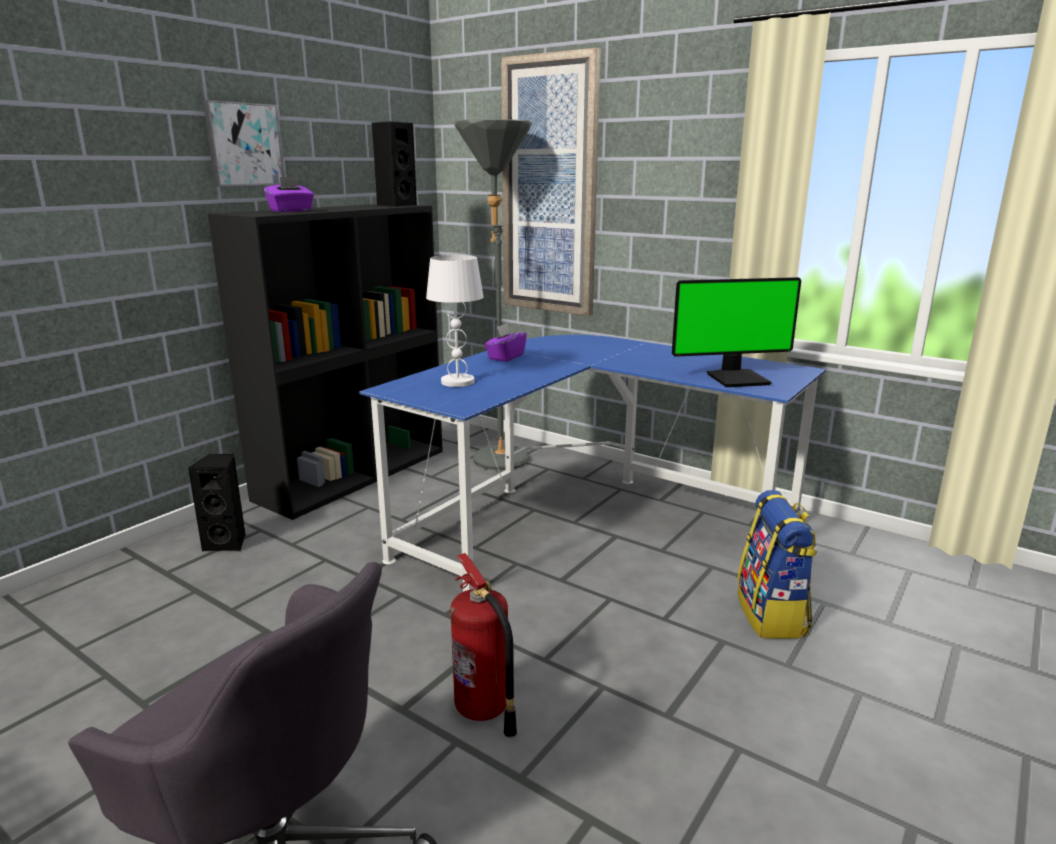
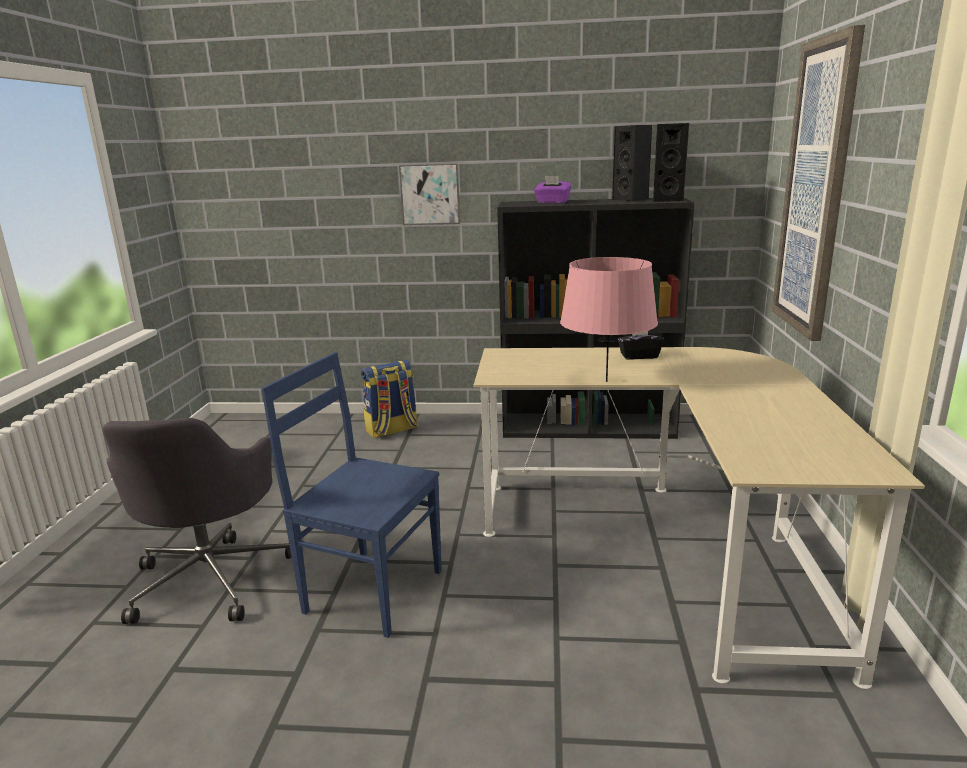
camera: 60 degrees right, 0 degrees up
black speaker [188,454,246,552] -> black speaker moved to [612,125,652,201]
picture [203,100,285,187] -> picture moved to [399,164,460,225]
blue desk [359,335,826,592] -> beige desk [474,347,925,689]
white table lamp [426,255,484,387] -> none
fire extinguisher [450,553,517,737] -> blue chair [261,352,442,638]
grey floor lamp [454,119,532,470] -> none
purple tissue box [485,323,527,362] -> black tissue box [618,331,664,360]
monitor [672,277,801,387] -> none
backpack [737,490,817,639] -> backpack moved to [361,360,418,439]
none -> pink table lamp [560,257,658,382]

